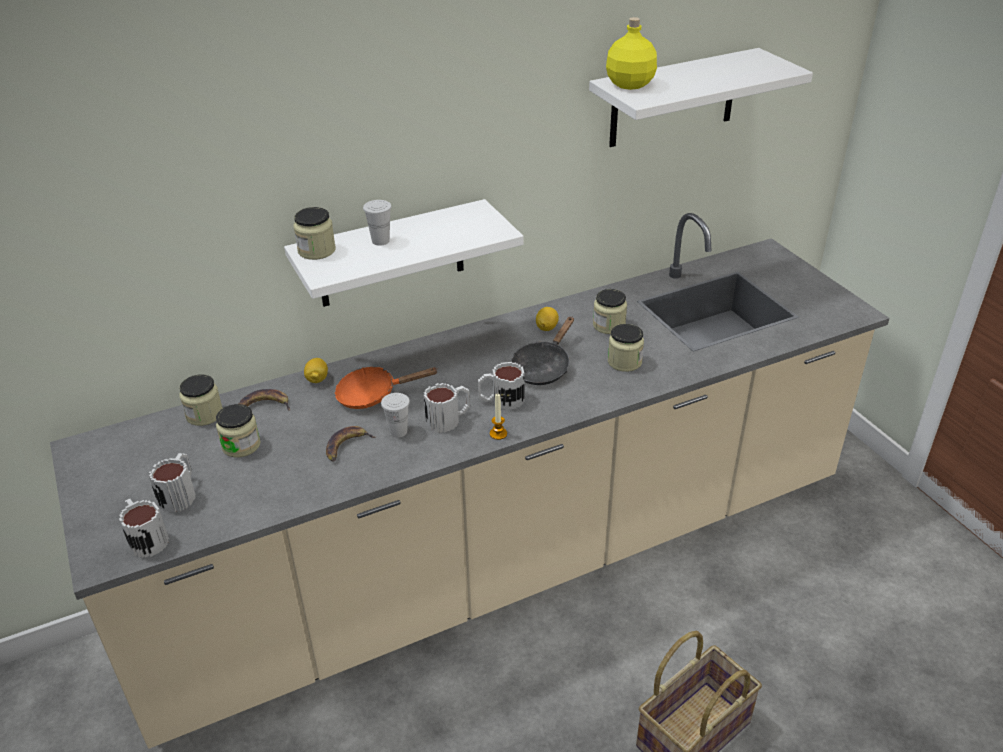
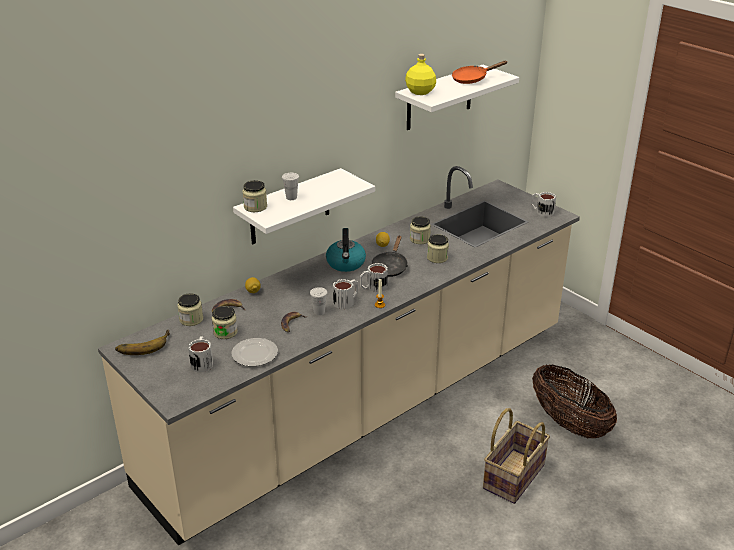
camera: 15 degrees left, 5 degrees down
mug [119,499,169,558] -> mug moved to [531,192,556,217]
orange frying pan [334,367,439,409] -> orange frying pan moved to [452,61,508,84]
none -> banana [115,330,170,355]
none -> plate [231,338,278,366]
none -> kettle [326,228,366,272]
none -> basket [532,364,617,438]

